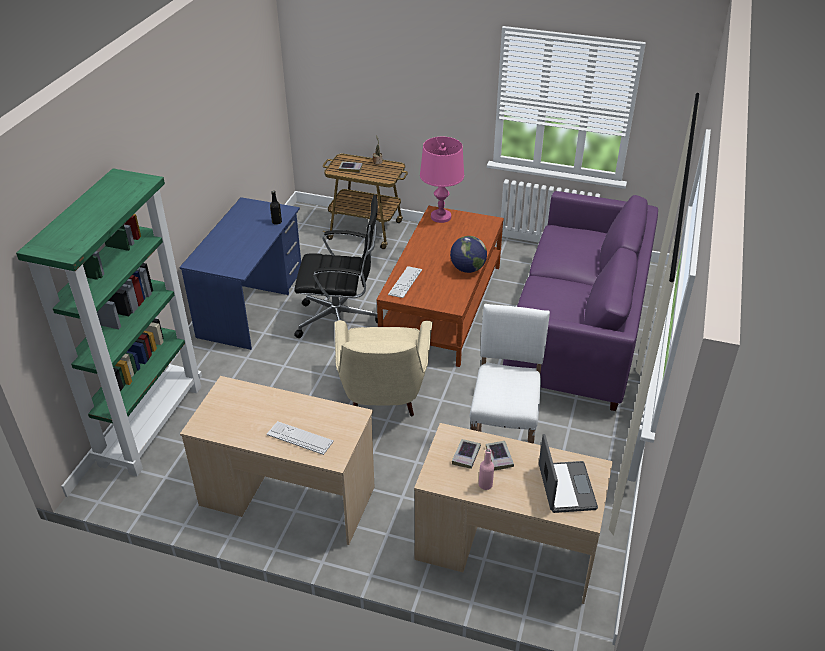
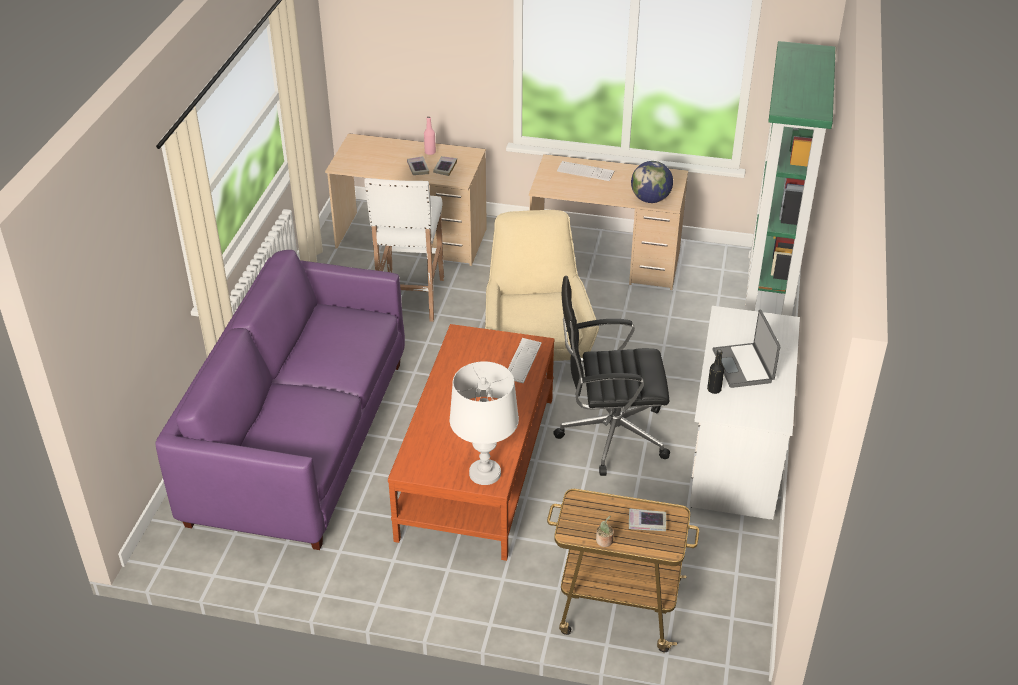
camera: 175 degrees right, 0 degrees up
blue desk [179,197,301,350] -> white desk [689,306,800,520]
pink table lamp [420,137,464,223] -> white table lamp [450,361,519,485]
globe [450,236,487,273] -> globe moved to [631,161,673,203]
laptop [539,434,598,513] -> laptop moved to [712,310,780,388]

